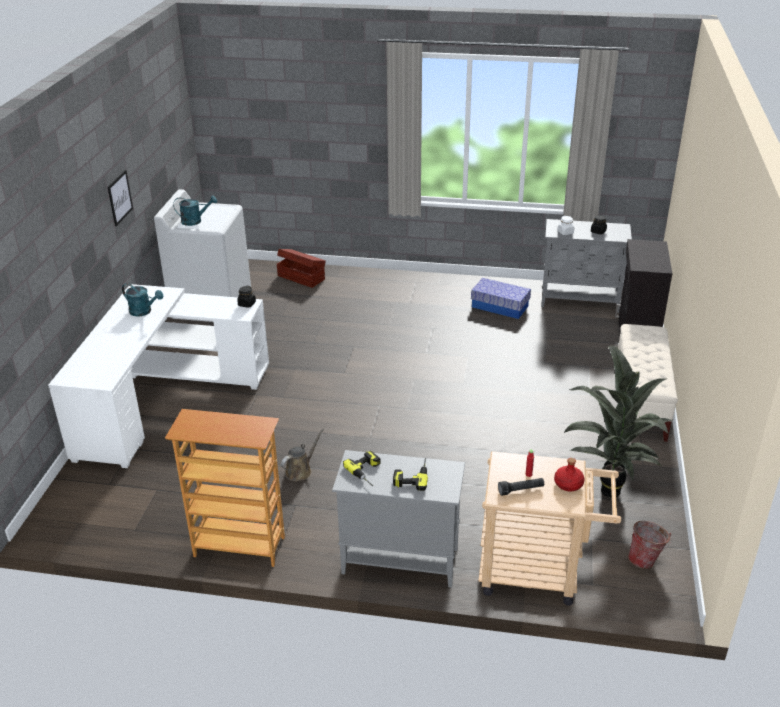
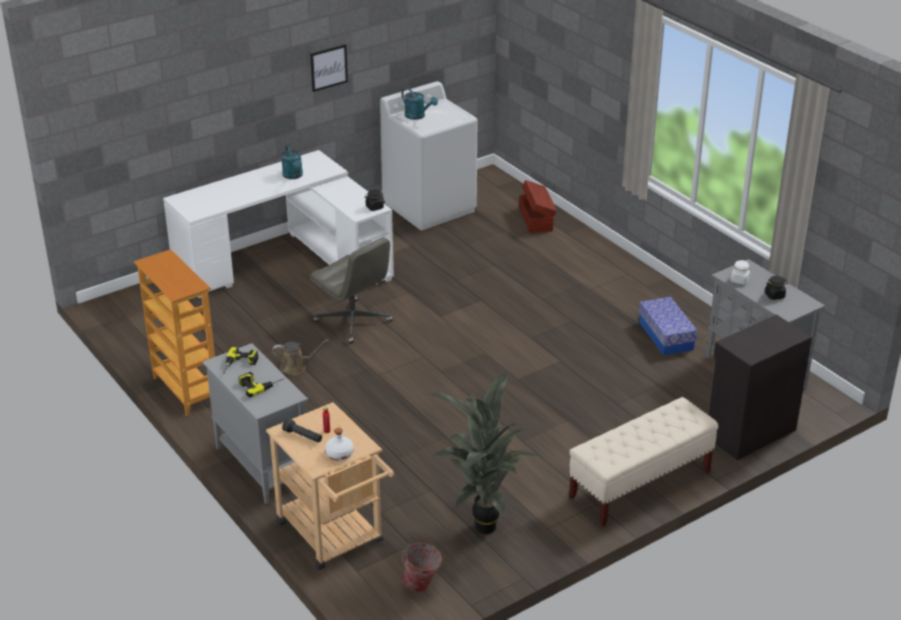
camera: 45 degrees right, 0 degrees up
red bottle [554,458,585,492] -> white bottle [325,428,354,461]
none -> grey office chair [310,237,393,344]

